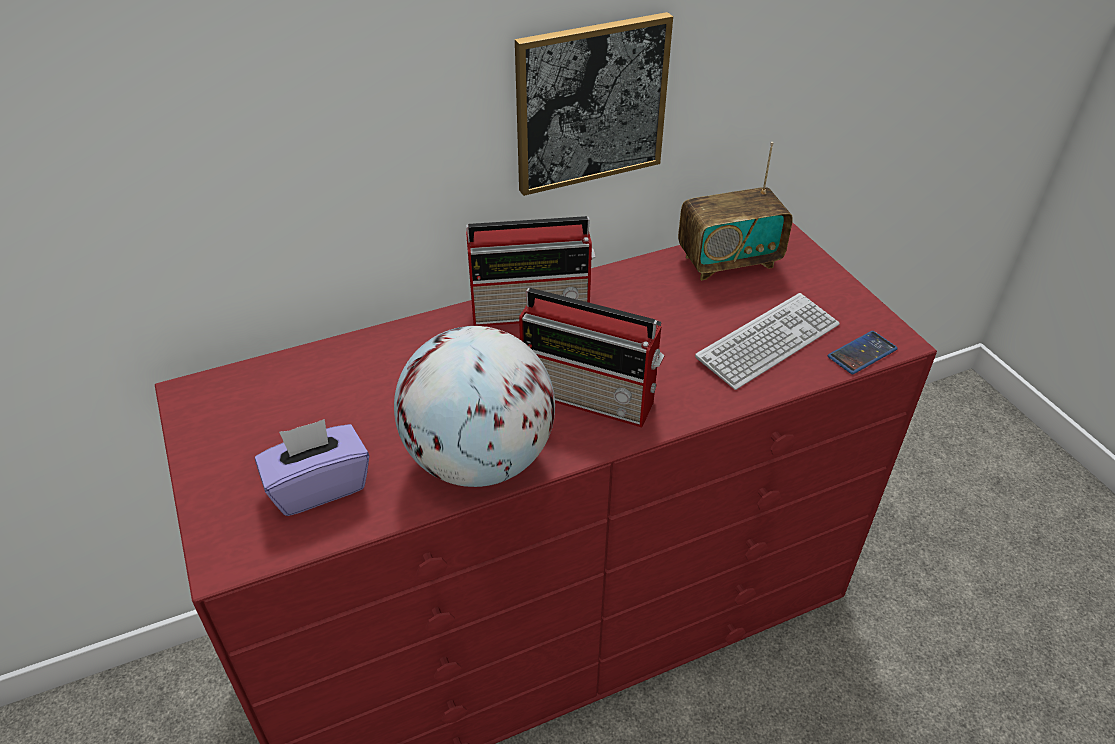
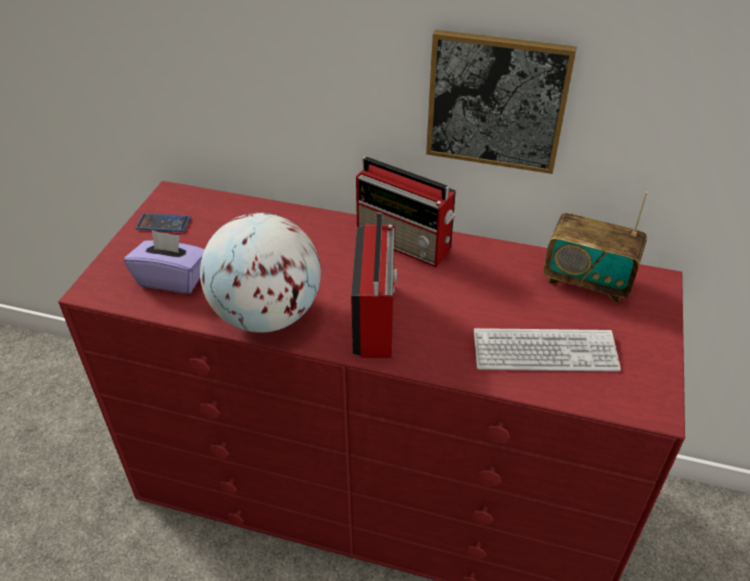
camera: 40 degrees right, 0 degrees up
radio [519,288,664,428] -> radio turned 150 degrees counterclockwise [351,213,397,358]
phone [828,331,898,374] -> phone moved to [136,213,191,232]

